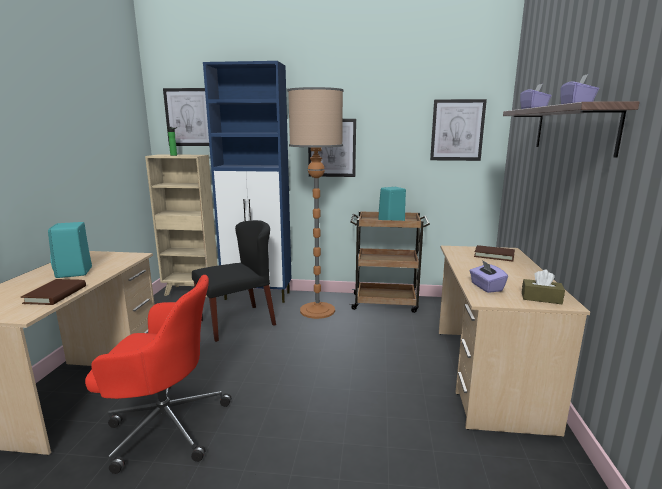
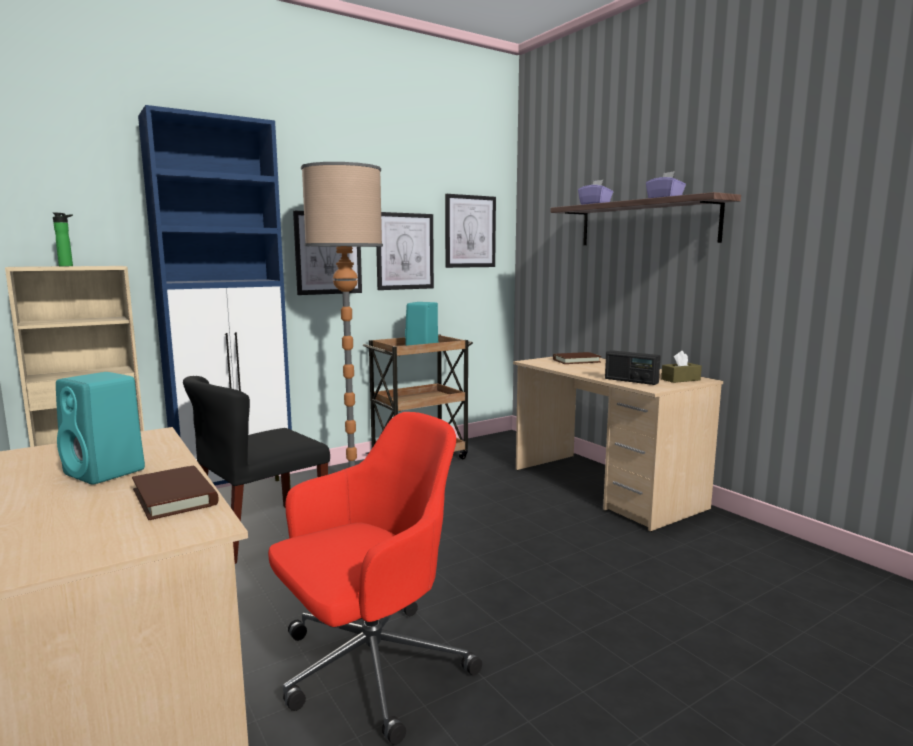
camera: 40 degrees left, 5 degrees down
picture [163,88,209,146] -> picture moved to [376,212,434,290]
black chair [192,220,276,342] -> black chair turned 150 degrees counterclockwise [183,376,330,564]
purple tissue box [470,260,508,293] -> radio [605,350,661,385]

